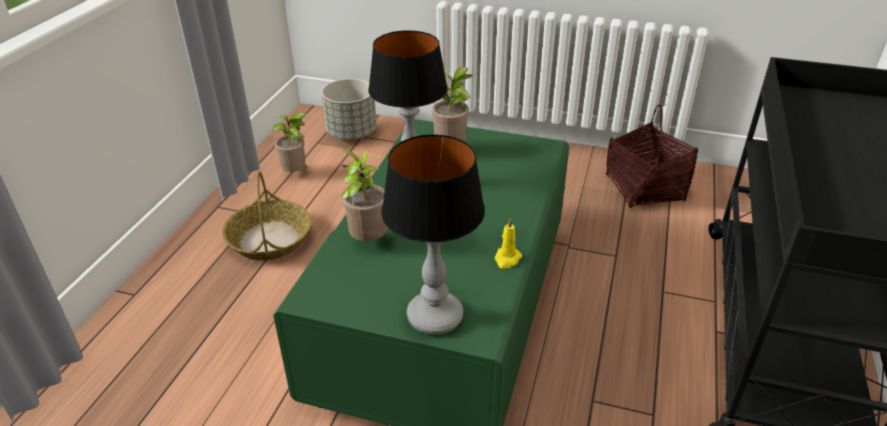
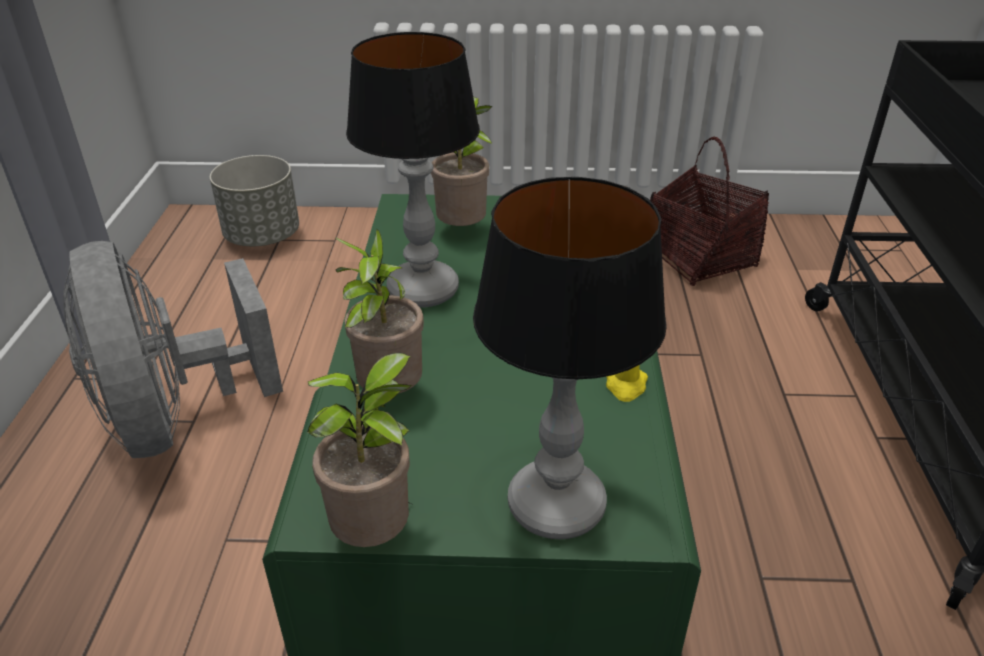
camera: 15 degrees left, 0 degrees up
basket [222,171,311,260] -> grey fan [63,241,283,458]
potted plant [272,112,308,172] -> potted plant moved to [307,352,412,547]

